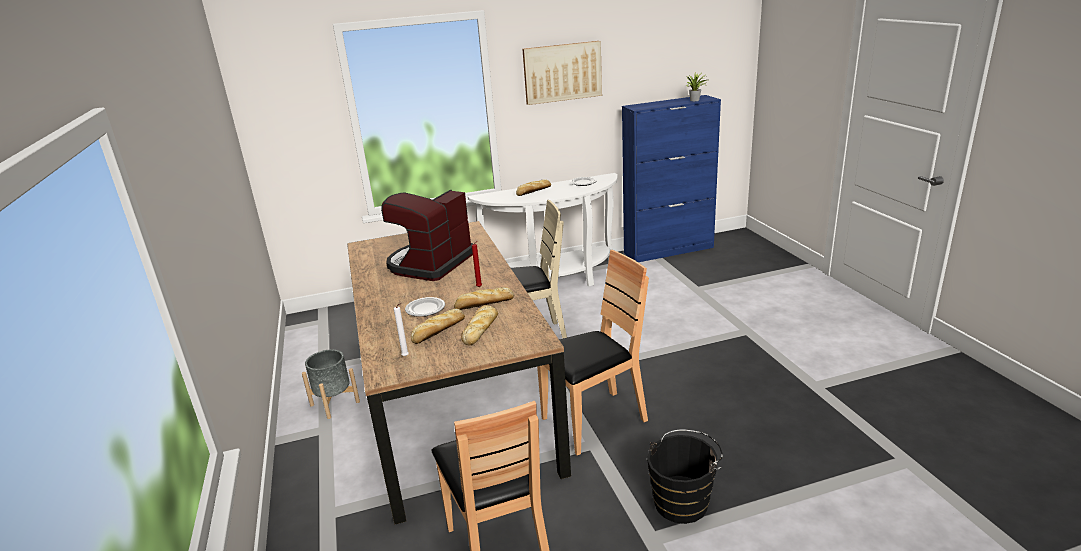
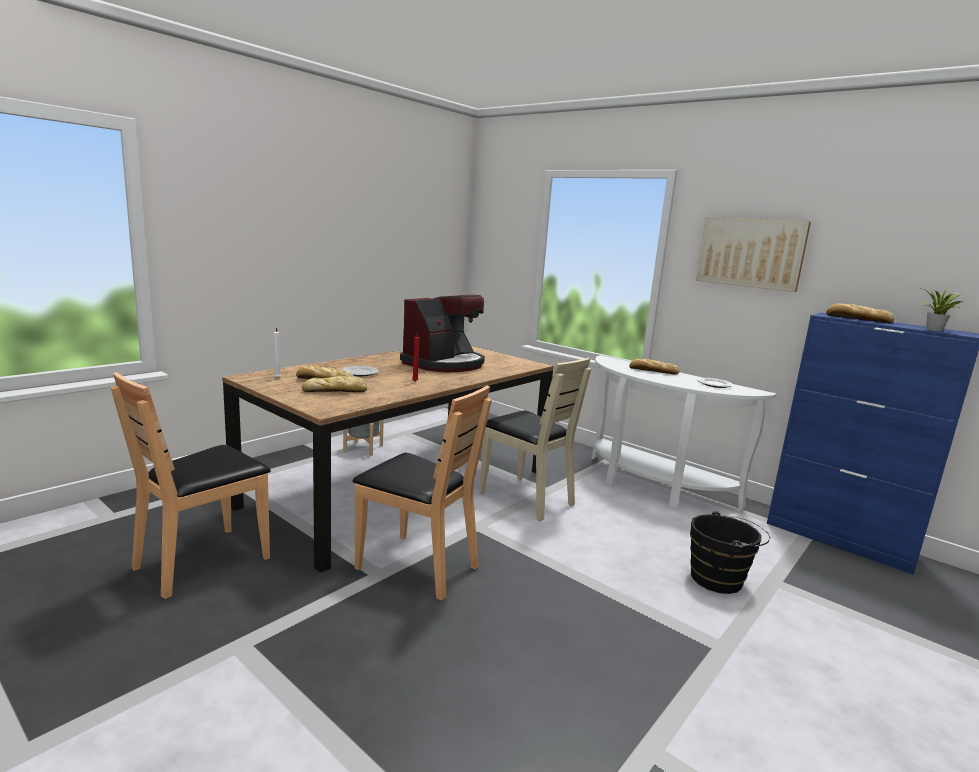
camera: 55 degrees right, 10 degrees down
coffee machine [381,190,473,281] -> coffee machine turned 135 degrees clockwise [400,295,485,372]
bread [454,287,514,310] -> bread moved to [826,303,895,324]
black bucket [647,430,723,524] -> black bucket moved to [690,511,771,594]

